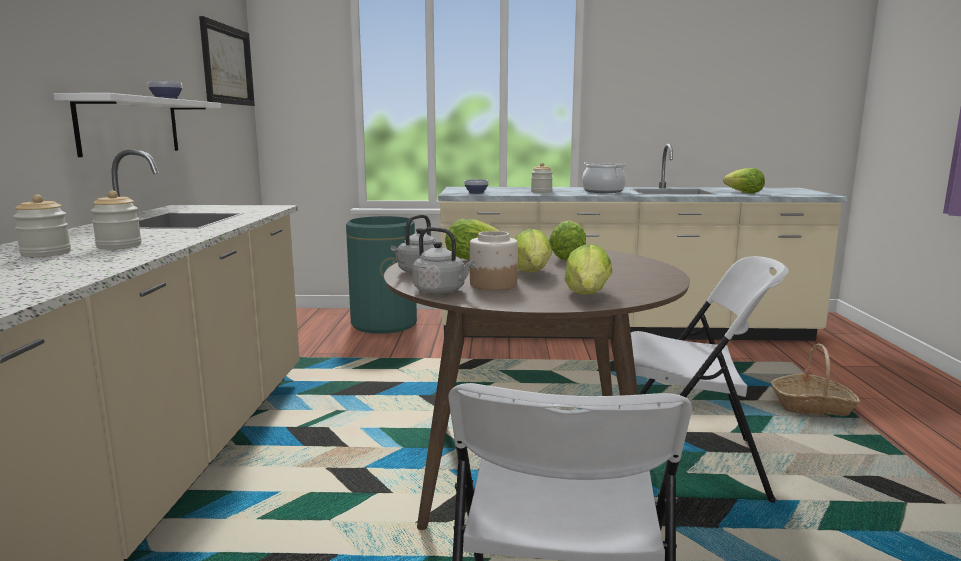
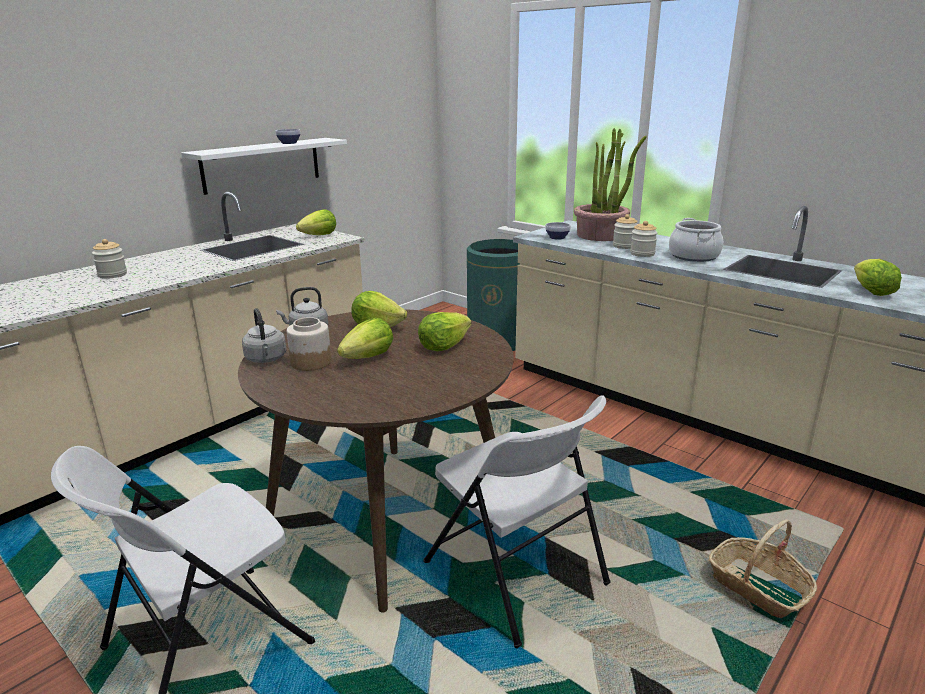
camera: 40 degrees right, 10 degrees up
jar [91,191,142,249] -> jar moved to [630,221,658,257]
picture [199,16,255,106] -> none
lettuce [565,244,612,295] -> lettuce moved to [296,209,336,235]
none -> potted plant [574,128,647,241]

